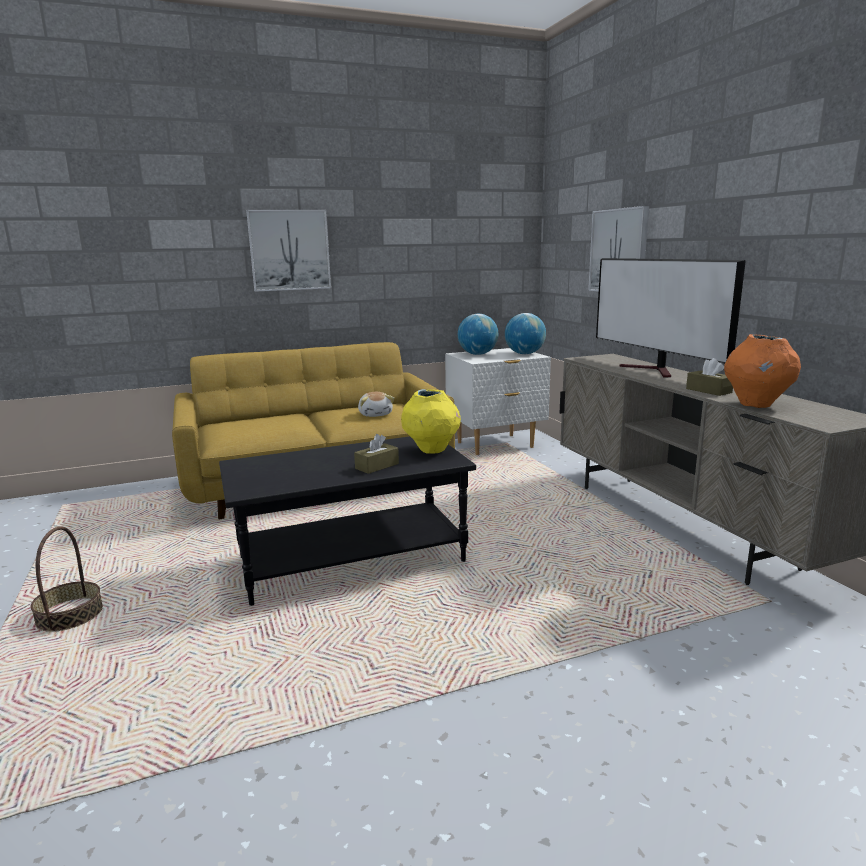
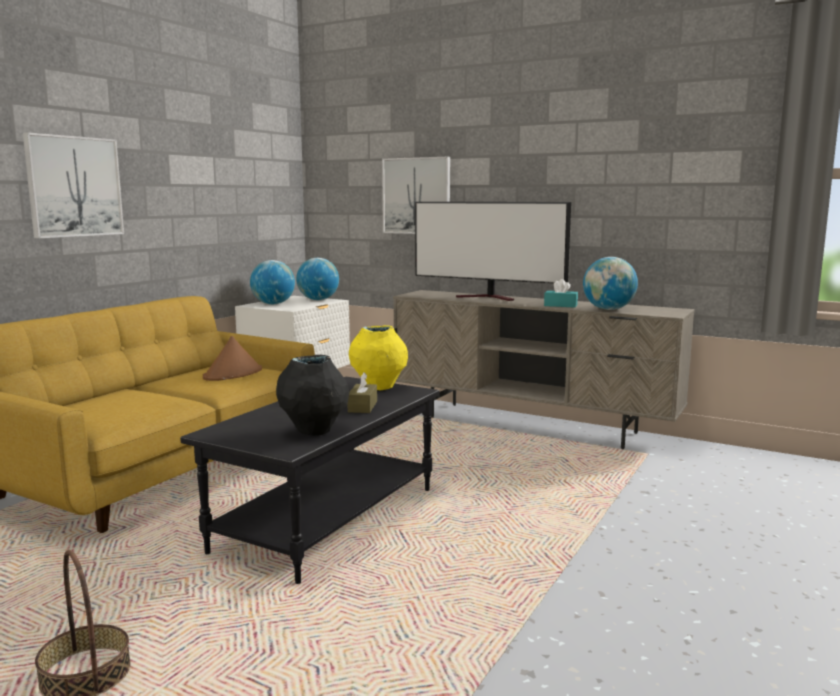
camera: 40 degrees left, 5 degrees down
plush toy [358,392,394,417] -> brown hat [203,336,262,381]
brown tissue box [686,358,733,396] -> turquoise tissue box [544,279,578,308]
orange vase [724,334,801,408] -> globe [583,257,638,310]
none -> black vase [276,355,349,436]

